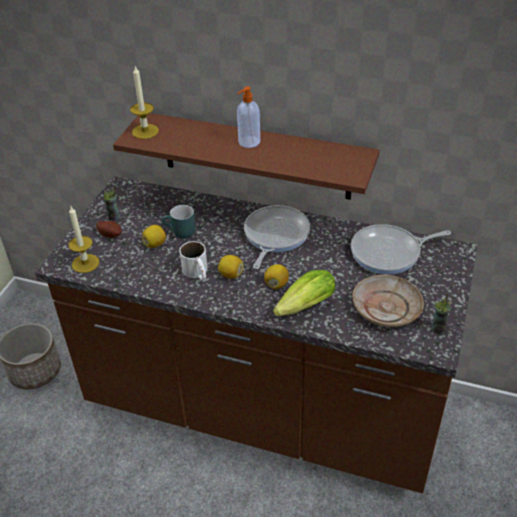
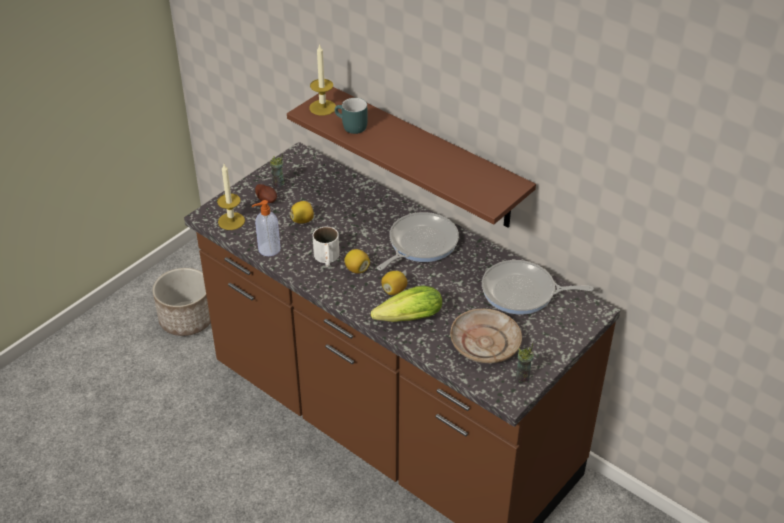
camera: 20 degrees right, 0 degrees up
turquoise mug [161,205,196,239] -> turquoise mug moved to [335,98,368,134]
soap dispenser [237,86,260,148] -> soap dispenser moved to [252,200,280,256]

